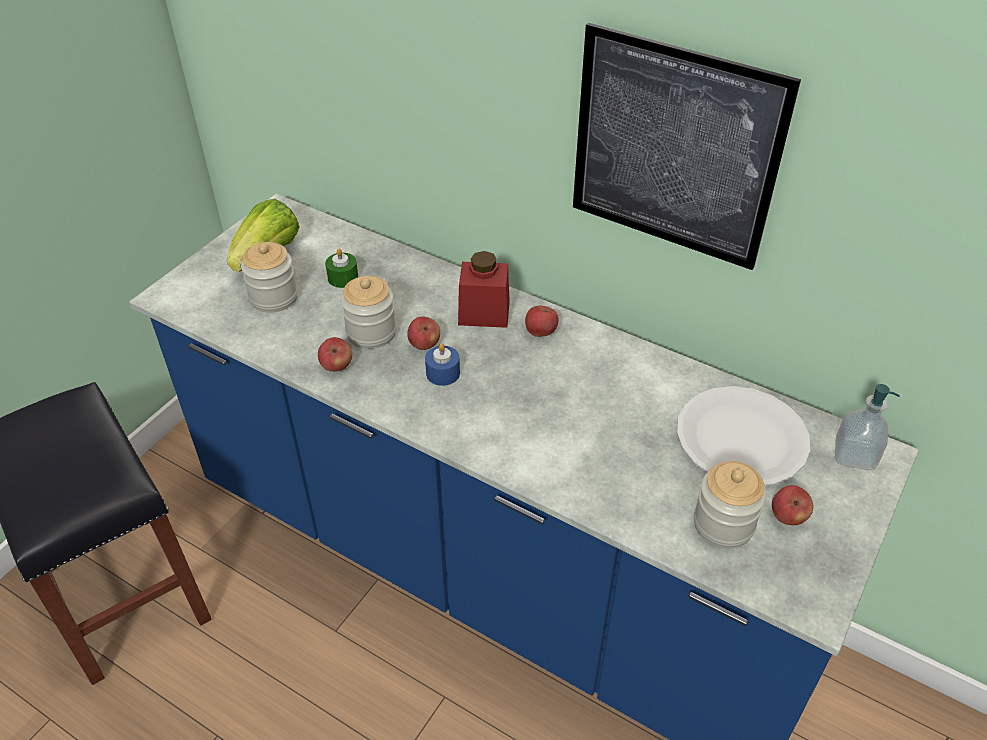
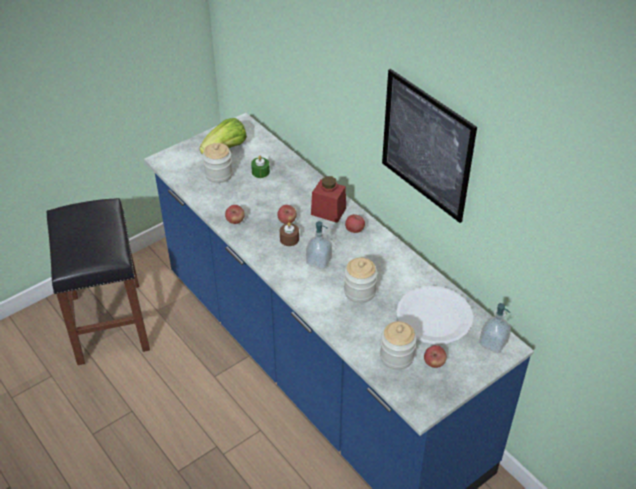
camera: 20 degrees right, 0 degrees up
jar [341,276,396,349] -> jar moved to [344,258,377,303]
blue candle [425,343,460,386] -> brown candle [280,222,299,246]
none -> soap dispenser [306,221,332,269]

